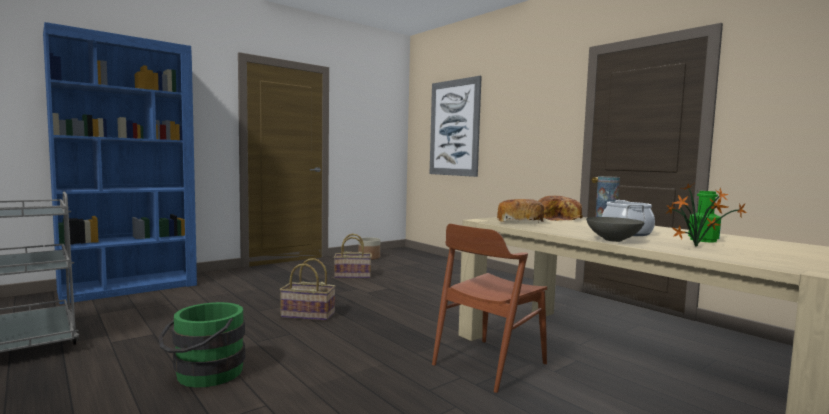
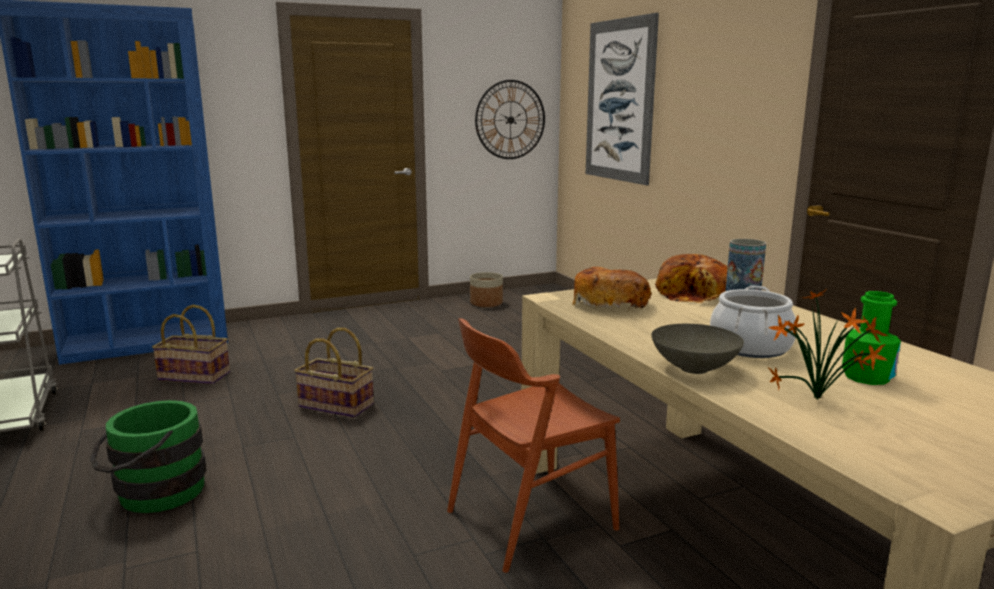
camera: 15 degrees right, 10 degrees up
basket [334,234,372,278] -> basket moved to [152,305,230,384]
none -> wall clock [475,80,545,159]

